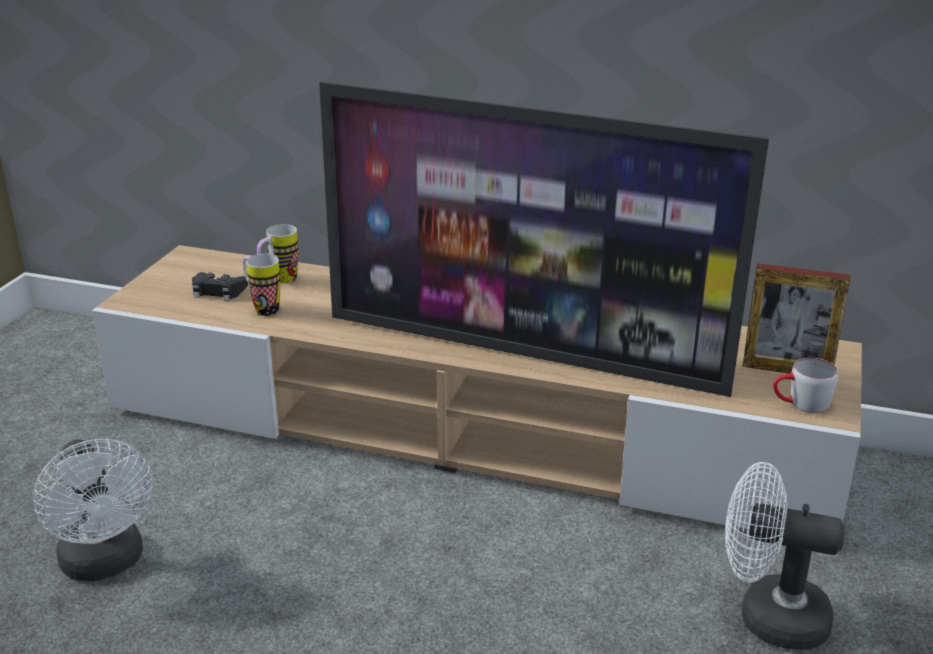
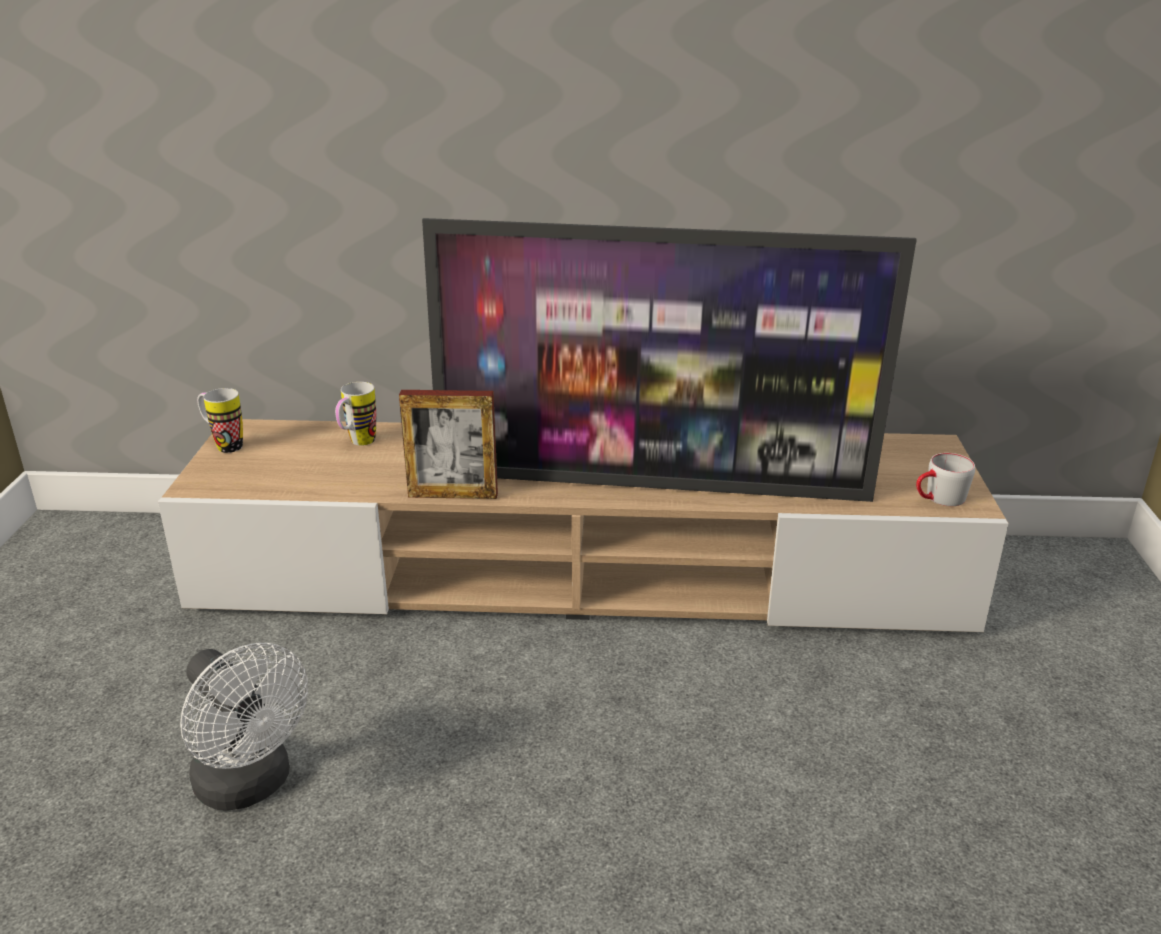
camera: 15 degrees left, 0 degrees up
black game controller [192,272,248,301] -> none
mug [243,254,280,316] -> mug moved to [197,388,243,453]
white fan [725,462,845,649] -> none
picture frame [743,263,850,374] -> picture frame moved to [399,390,498,499]

